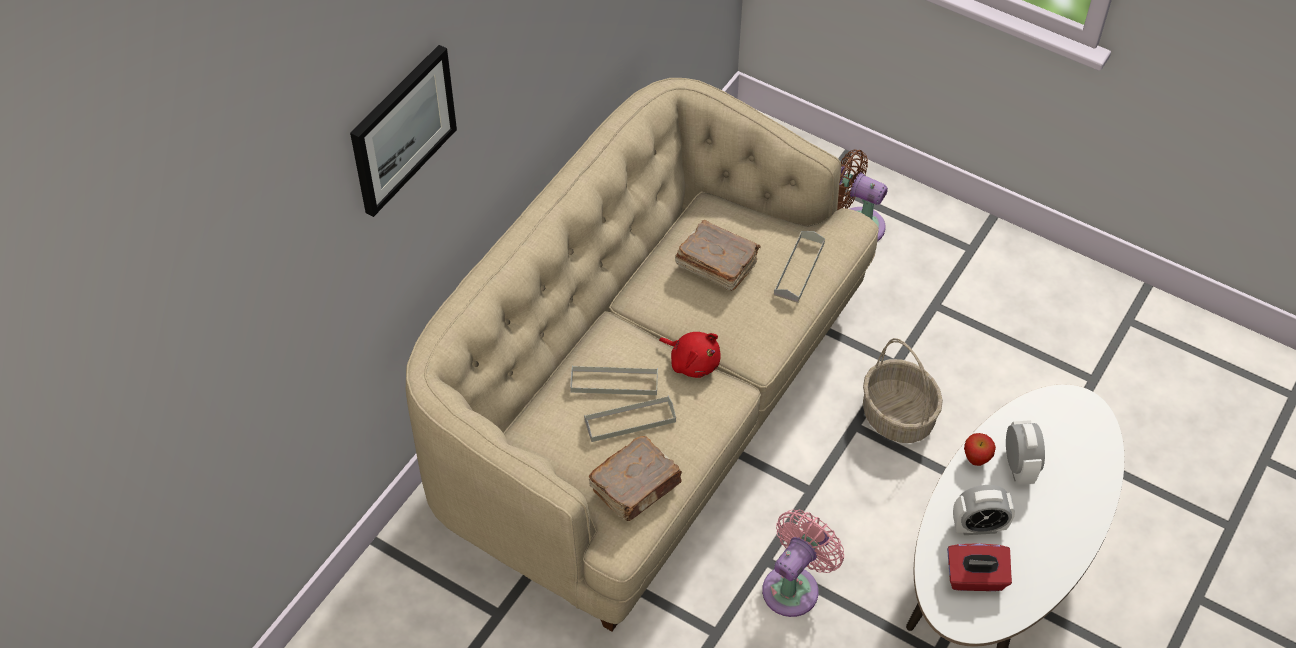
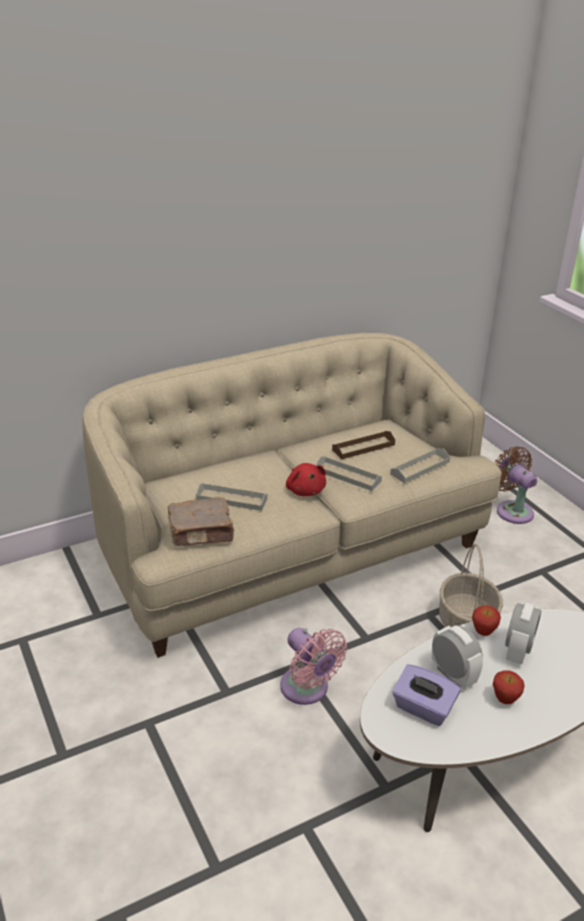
camera: 30 degrees right, 20 degrees down
picture [350,45,457,217] -> none
grey tray [570,365,658,395] -> grey tray moved to [315,456,382,491]
brown book [675,220,760,291] -> brown tray [332,431,395,459]
pink fan [762,509,844,617] -> pink fan turned 75 degrees clockwise [280,628,347,705]
red tissue box [947,544,1012,591] -> purple tissue box [392,664,461,726]
alarm clock [953,485,1015,535] -> alarm clock turned 150 degrees counterclockwise [432,625,483,689]
none -> apple [493,670,525,704]

